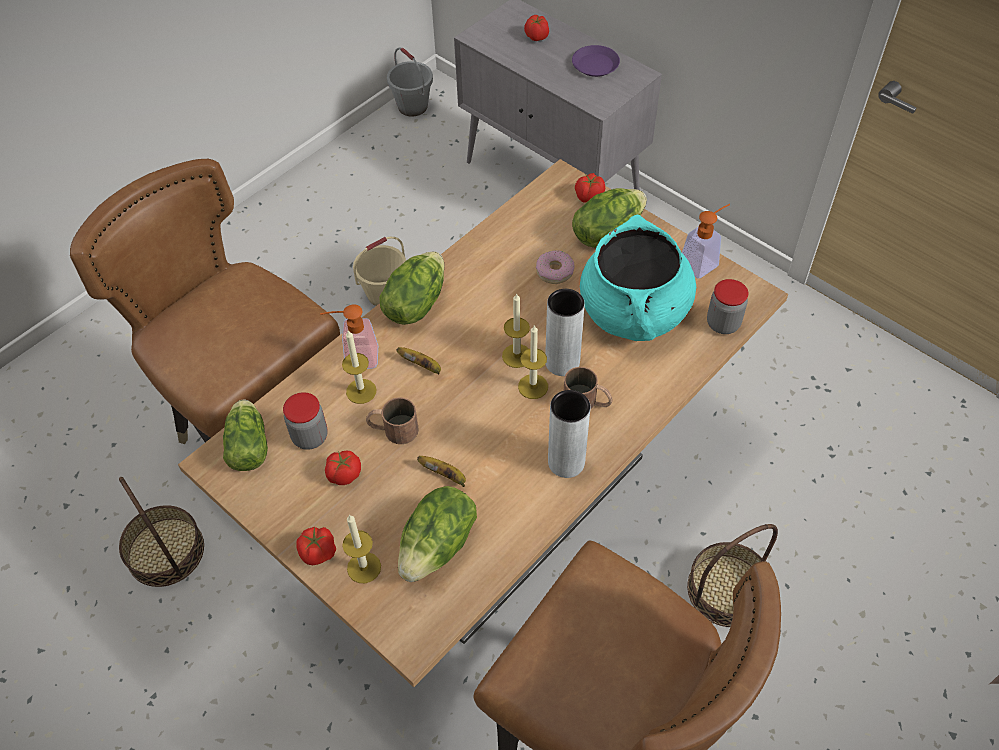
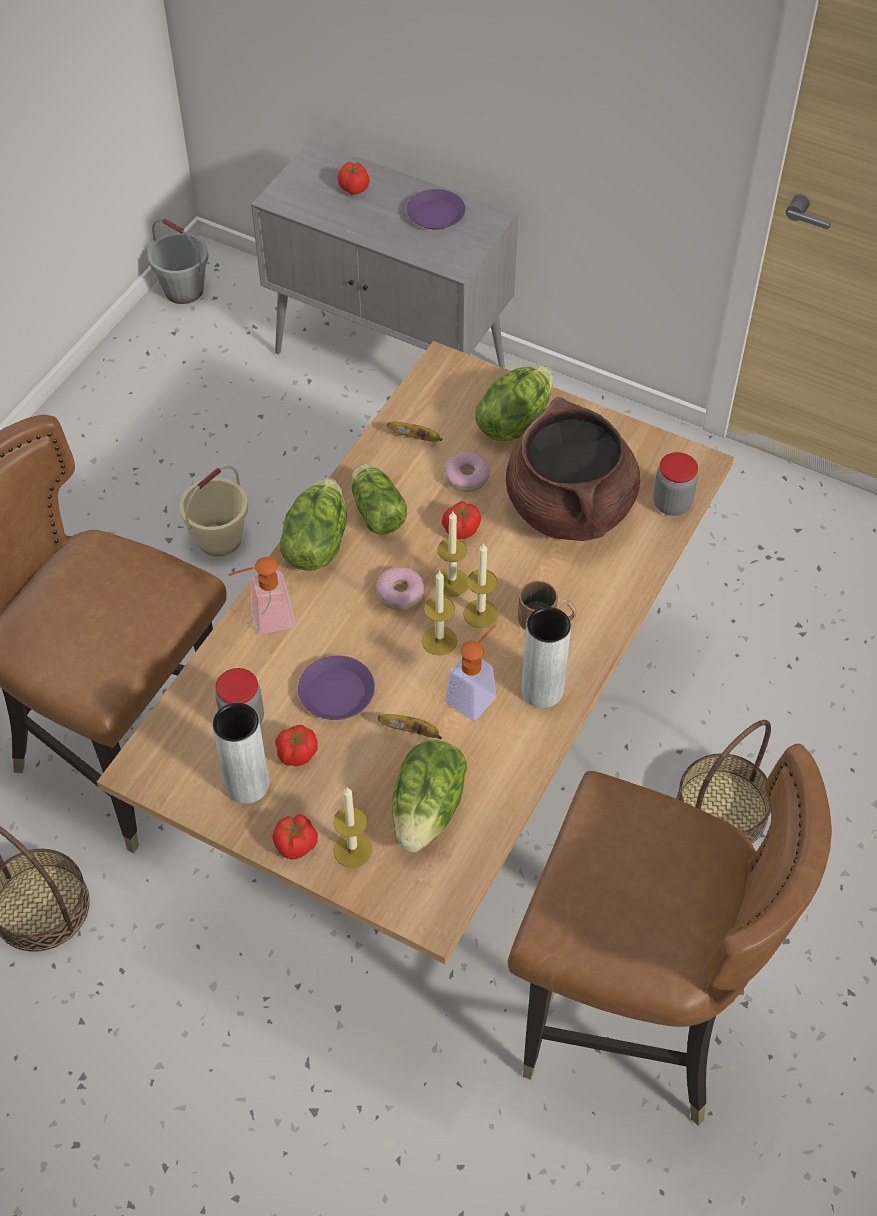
camera: 15 degrees left, 0 degrees up
lettuce [223,400,268,471] -> lettuce moved to [352,464,407,535]
candle [342,331,376,404] -> candle moved to [422,570,457,656]
brown mug [366,397,419,444] -> purple plate [298,656,375,720]
banana [397,347,441,374] -> banana moved to [387,422,443,442]
grey vase [545,289,585,376] -> grey vase moved to [212,703,269,804]
tomato [575,173,605,202] -> tomato moved to [442,501,481,539]
turquoise cooking pot [580,215,696,341] -> brown cooking pot [506,397,640,541]
soap dispenser [682,204,730,279] -> soap dispenser moved to [445,625,496,720]
none -> donut [376,567,424,610]

